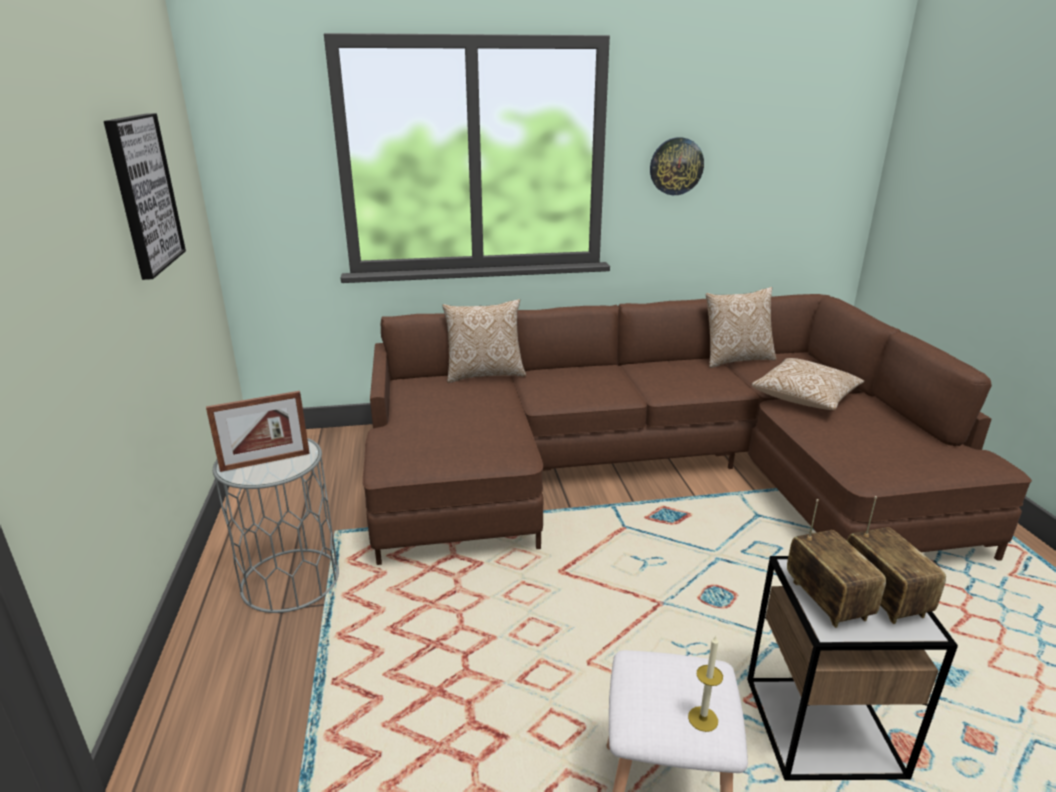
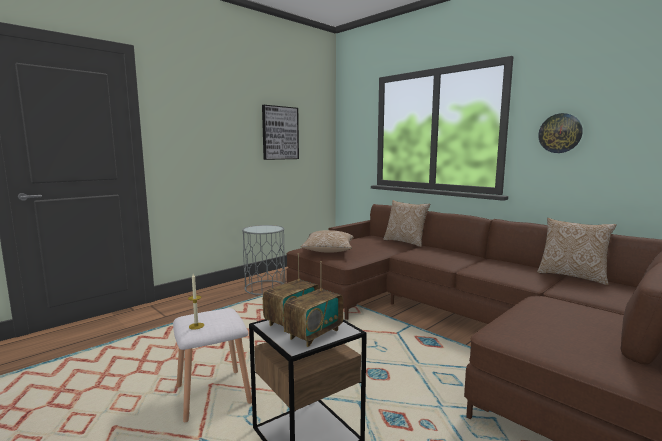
camera: 55 degrees right, 15 degrees down
picture frame [206,391,310,472] -> none
pillow [752,358,864,410] -> pillow moved to [301,230,354,253]

